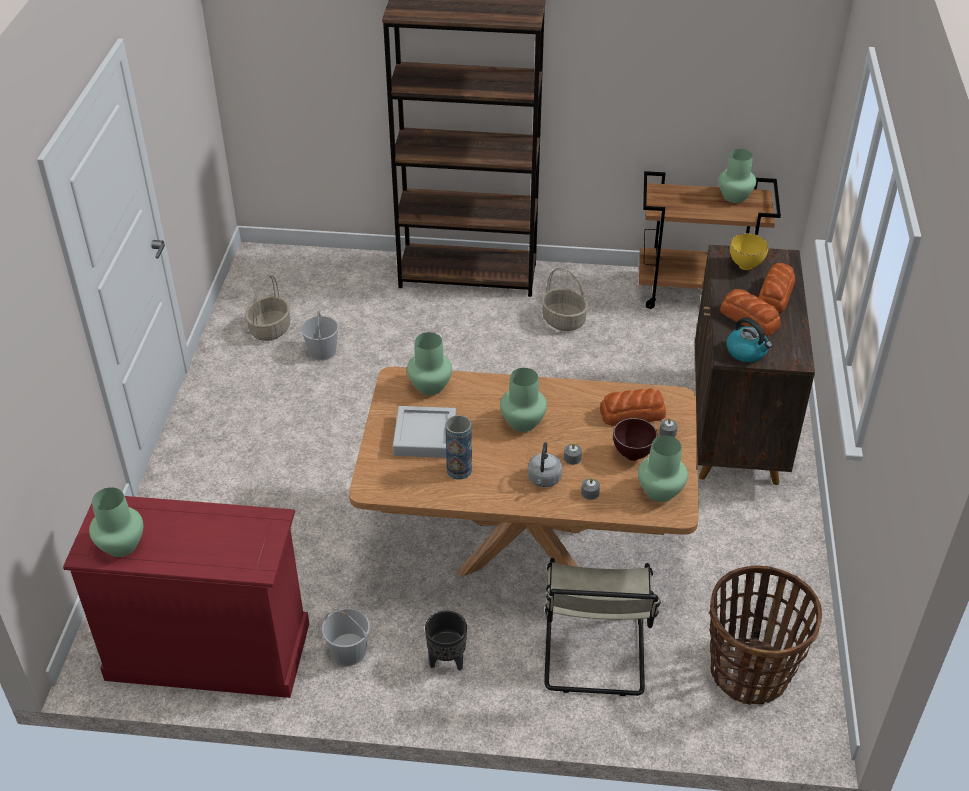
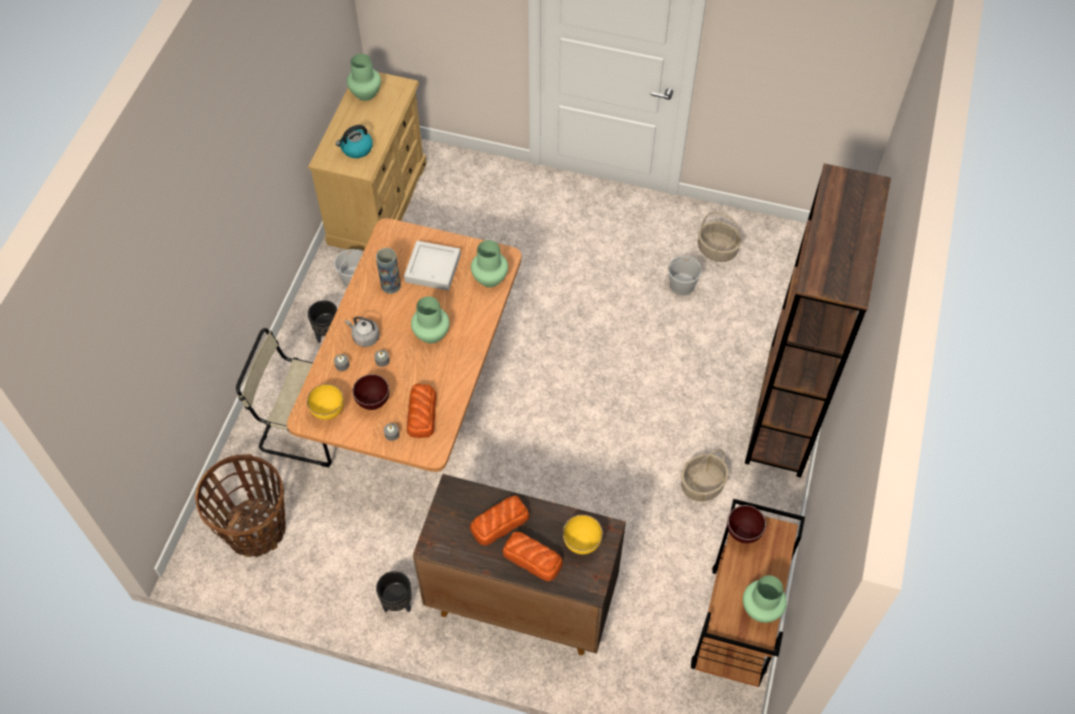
camera: 100 degrees right, 15 degrees up
red dresser [63,496,309,698] -> beige dresser [308,72,427,252]
green vase [638,435,688,502] -> yellow bowl [307,384,344,420]
kettle [727,317,772,362] -> kettle moved to [336,125,373,158]
none -> black planter [376,571,412,612]
none -> brown bowl [727,505,766,543]

